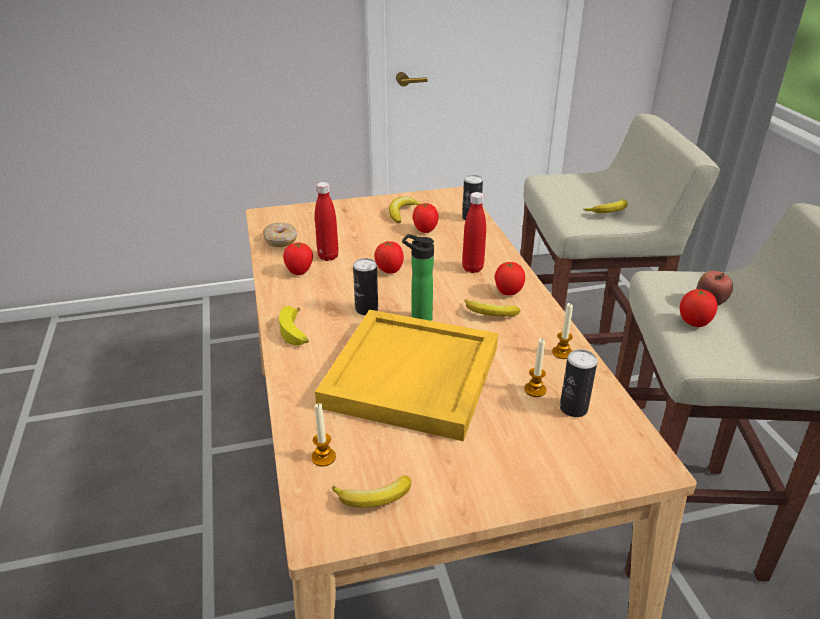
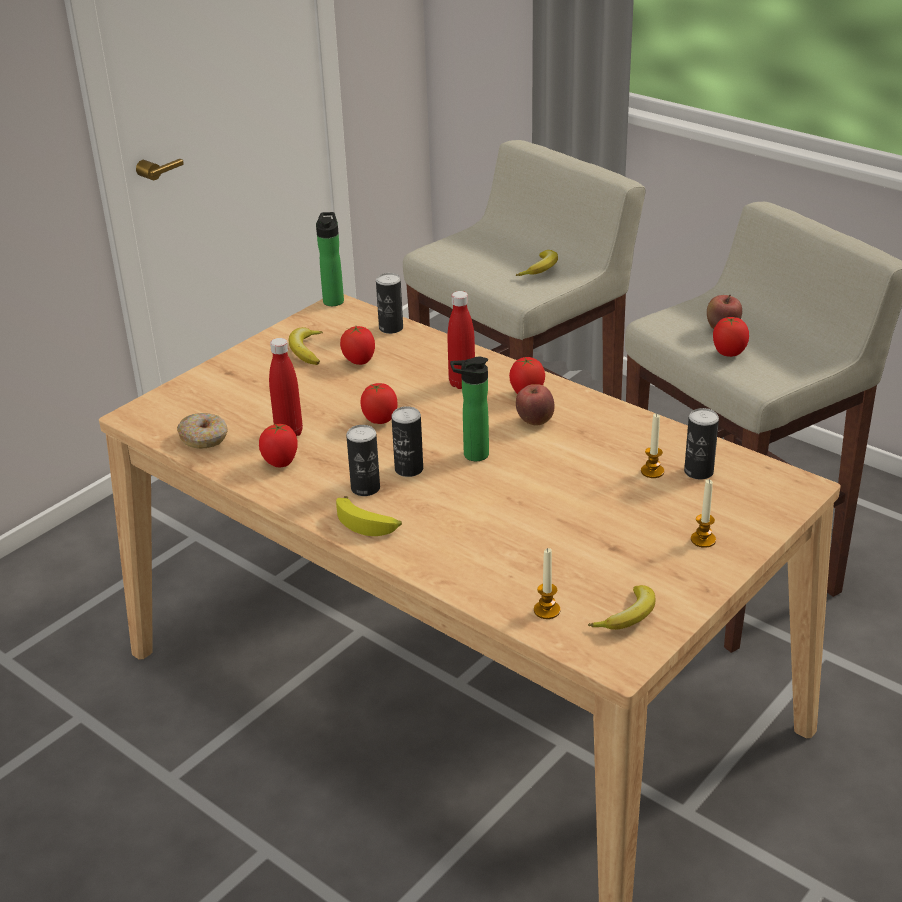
camera: 35 degrees left, 0 degrees up
yellow tray [315,310,498,441] -> none
banana [465,299,520,317] -> apple [516,384,554,426]
candle [552,303,573,359] -> candle moved to [691,479,716,548]
none -> bottle [316,212,344,306]
none -> can [346,425,380,496]

